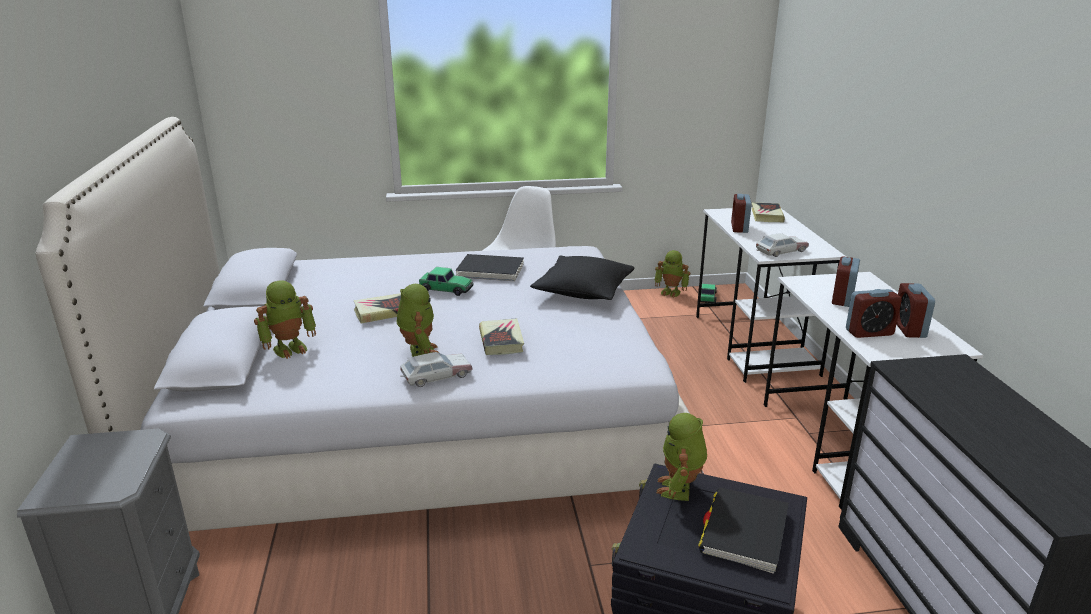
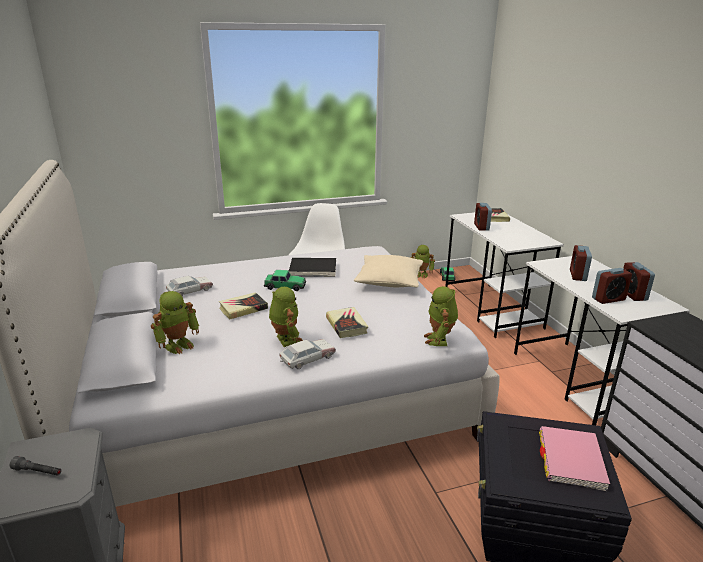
camera: 10 degrees left, 0 degrees up
black pillow [530,256,635,300] -> beige pillow [354,255,423,287]
toy robot [656,413,707,501] -> toy robot moved to [424,286,458,346]
black book [698,487,789,574] -> pink book [539,426,610,491]
toy car [756,233,809,257] -> toy car moved to [166,276,213,296]
none -> grey flashlight [10,456,61,476]

